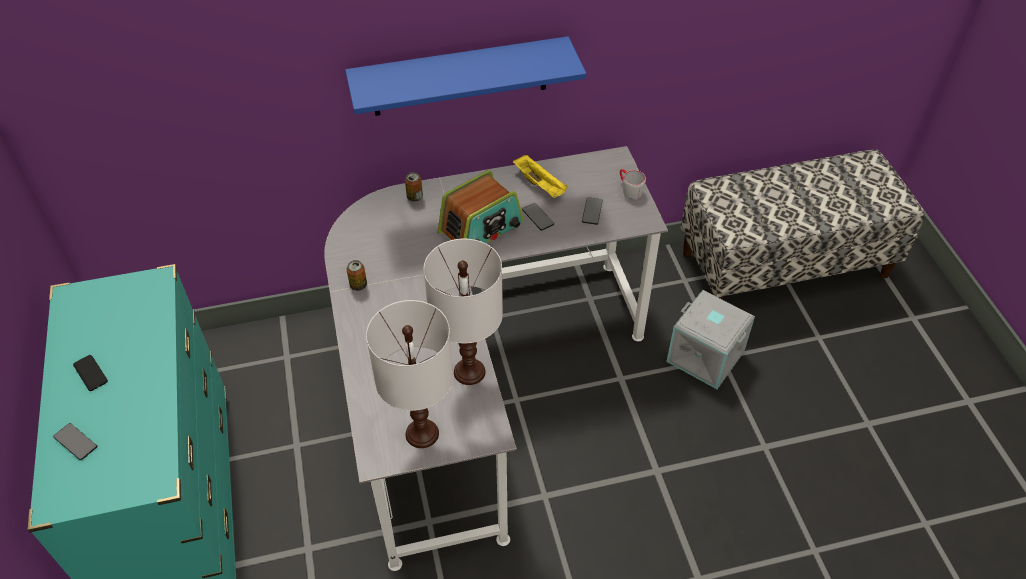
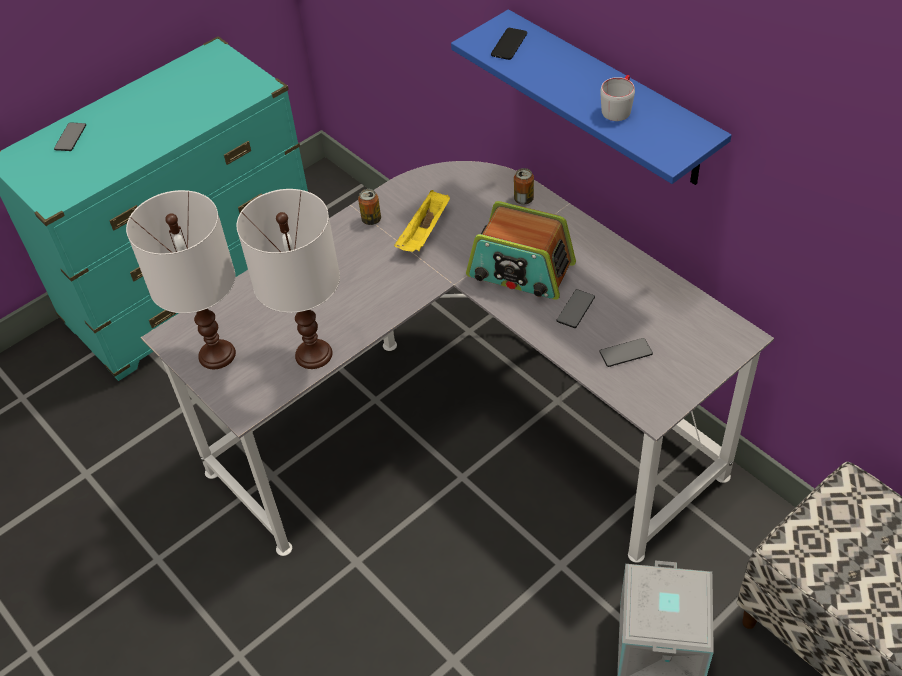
camera: 65 degrees right, 0 degrees up
phone [73,355,108,391] -> phone moved to [491,28,527,60]
yellow tray [513,155,568,198] -> yellow tray moved to [394,190,450,252]
grey mug [620,169,646,199] -> grey mug moved to [600,75,635,121]

